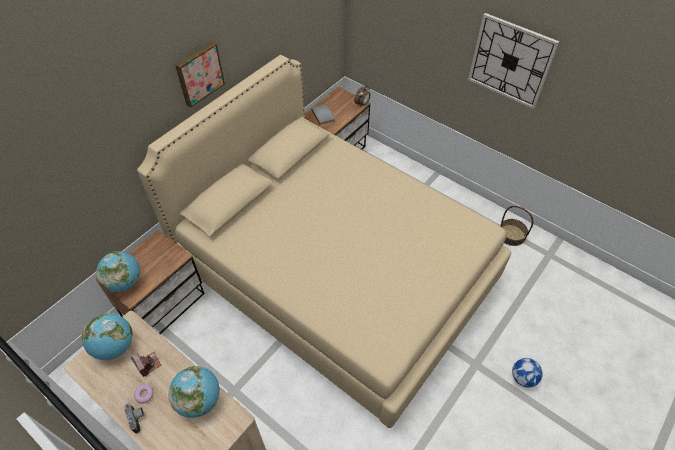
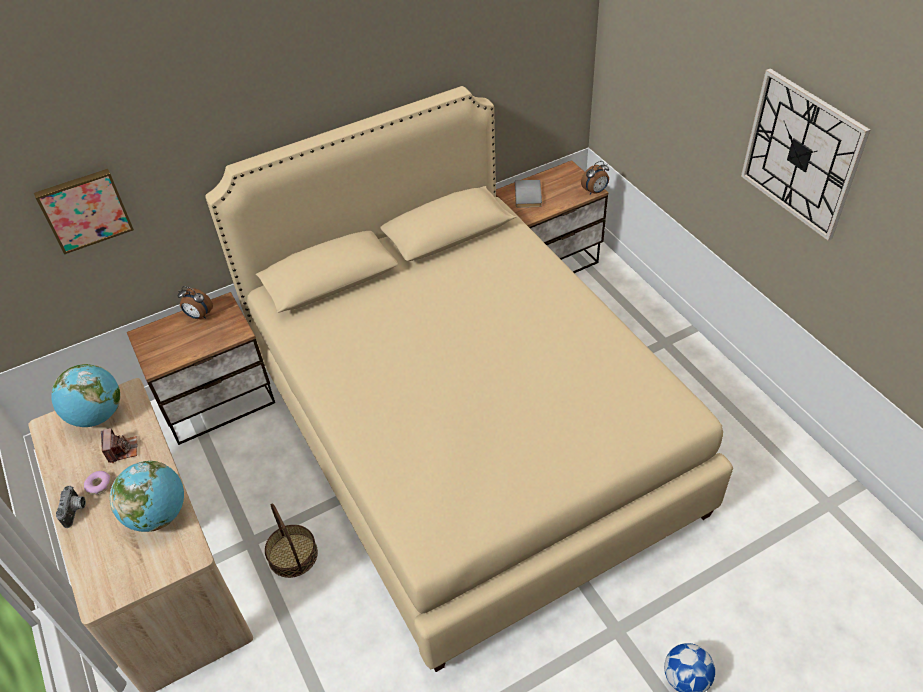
camera: 25 degrees right, 5 degrees down
globe [96,251,140,292] -> none
picture [175,42,225,108] -> picture moved to [34,169,134,255]
basket [500,206,533,246] -> basket moved to [265,503,318,578]
none -> alarm clock [177,286,213,319]

